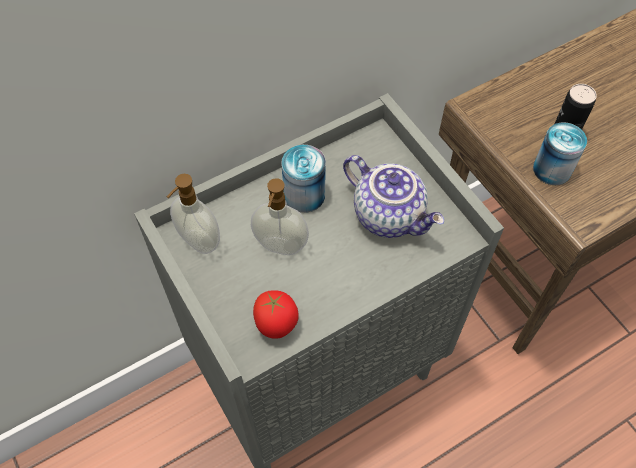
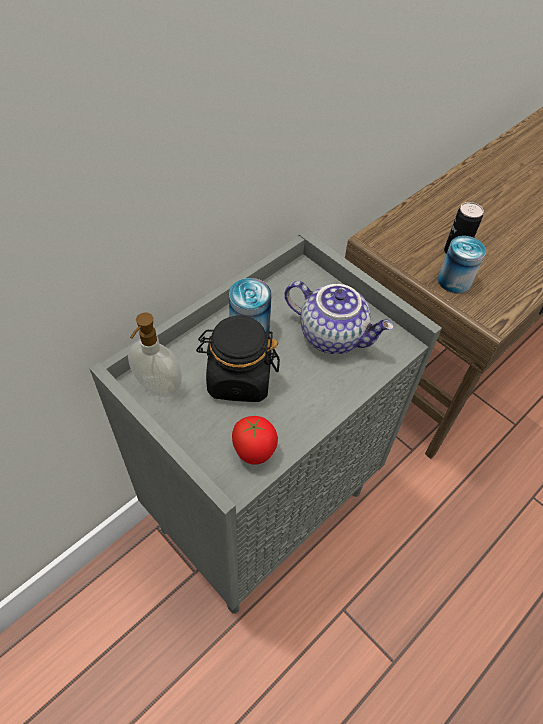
camera: 15 degrees left, 5 degrees down
soap dispenser [251,178,309,255] -> black jar [196,315,280,402]

